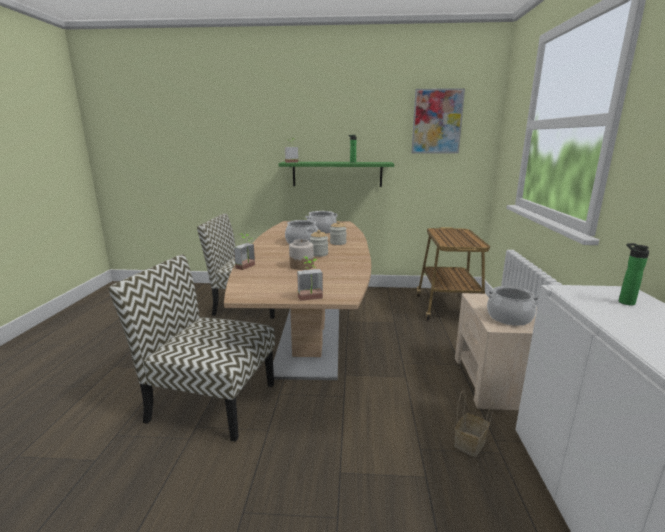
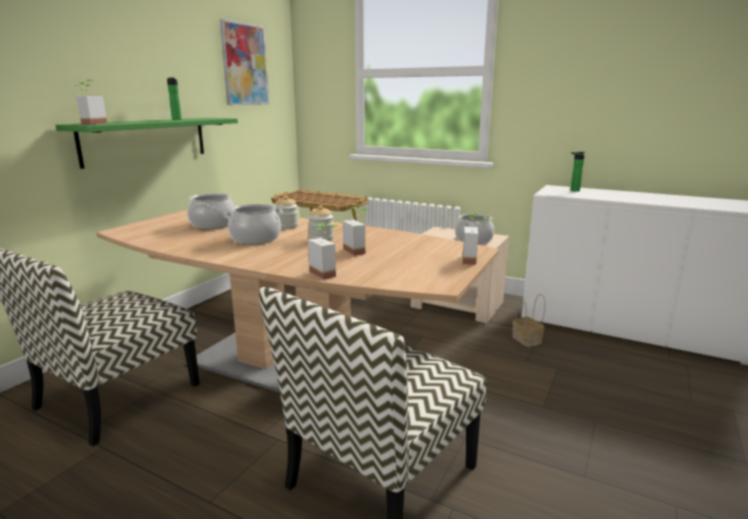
camera: 65 degrees left, 0 degrees up
jar [289,239,314,270] -> potted plant [343,207,369,256]

